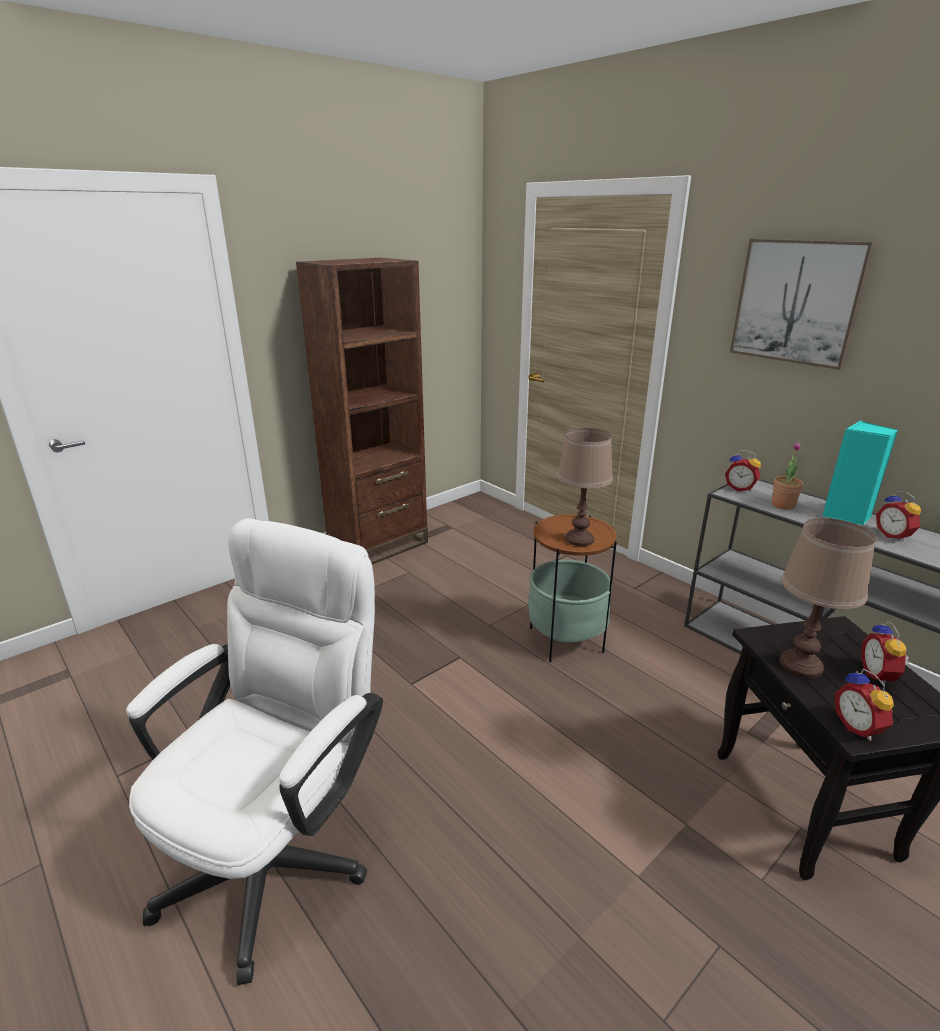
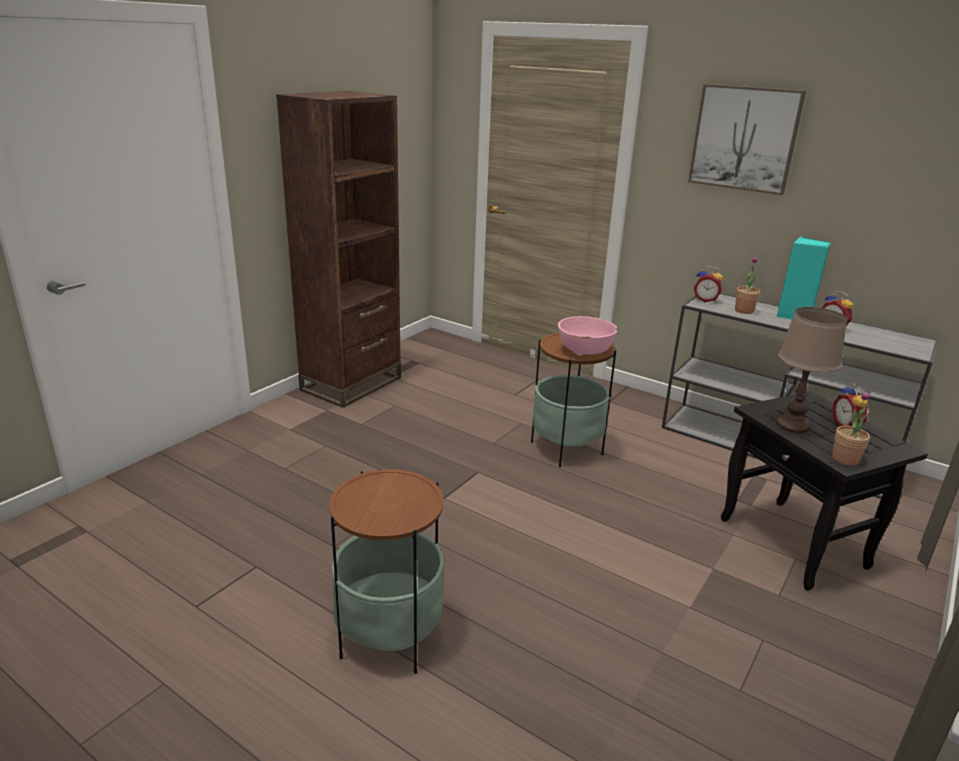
camera: 15 degrees left, 0 degrees up
white office chair [126,518,383,985] -> side table [329,469,444,674]
brown table lamp [557,428,613,546] -> pink bowl [558,316,617,356]
alarm clock [835,669,894,740] -> potted plant [832,391,870,466]

